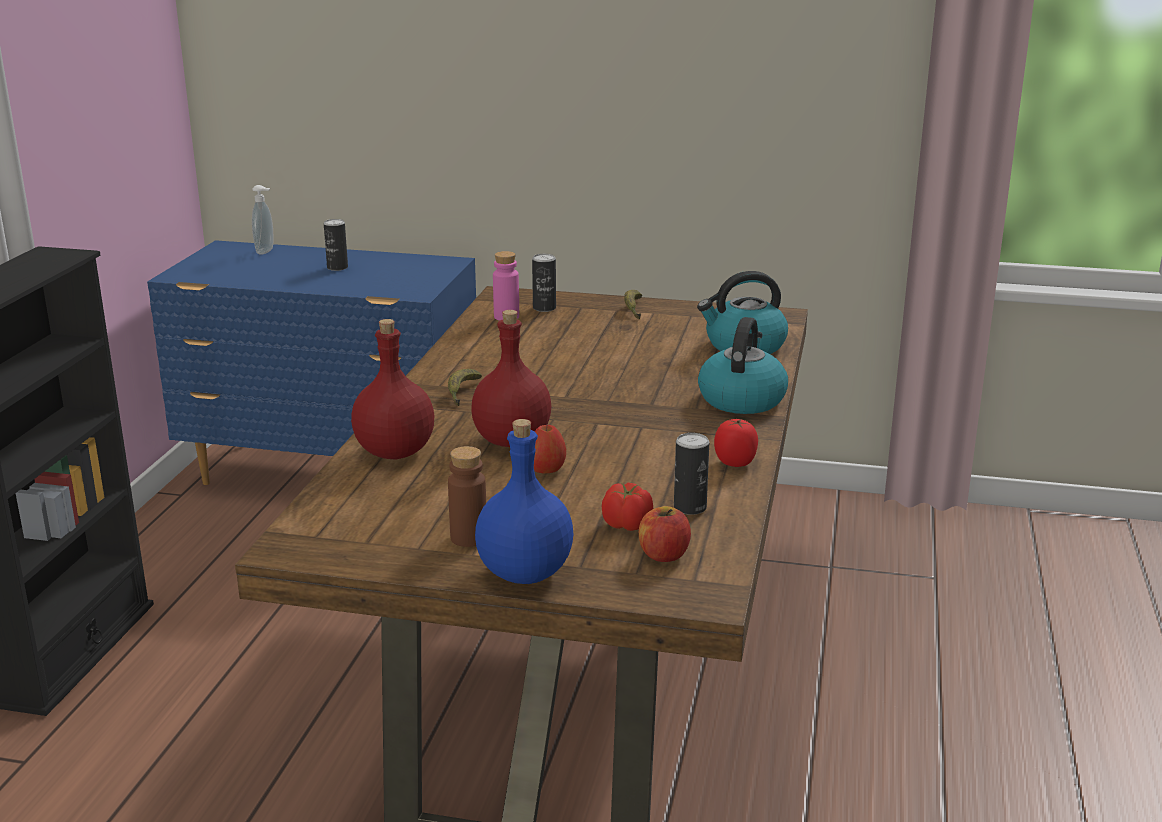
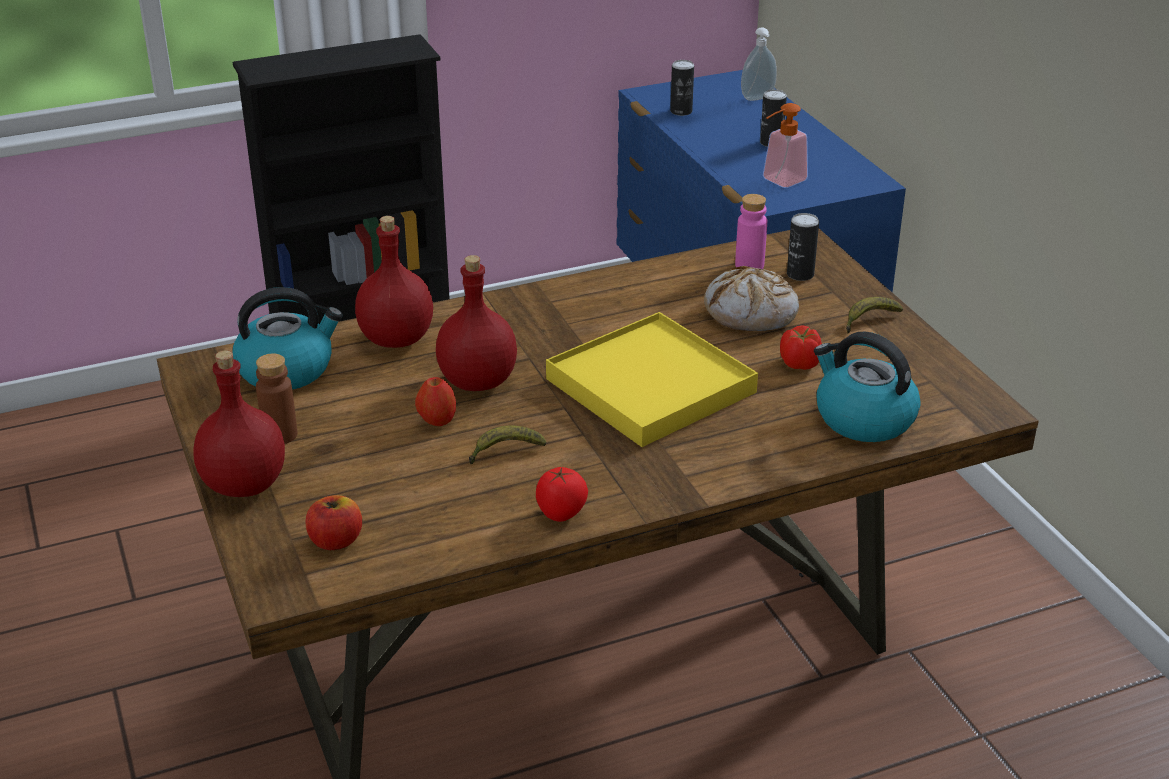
camera: 55 degrees right, 10 degrees up
banana [448,369,482,406] -> banana moved to [469,425,546,464]
blue bottle [475,419,574,584] -> red bottle [193,351,285,497]
tomato [602,483,653,531] -> tomato moved to [780,325,822,370]
can [674,433,709,515] -> can moved to [670,60,694,116]
kettle [698,317,788,414] -> kettle moved to [233,287,343,390]
none -> yellow tray [546,312,758,447]
none -> bread [704,266,799,331]
none -> soap dispenser [763,103,808,188]

